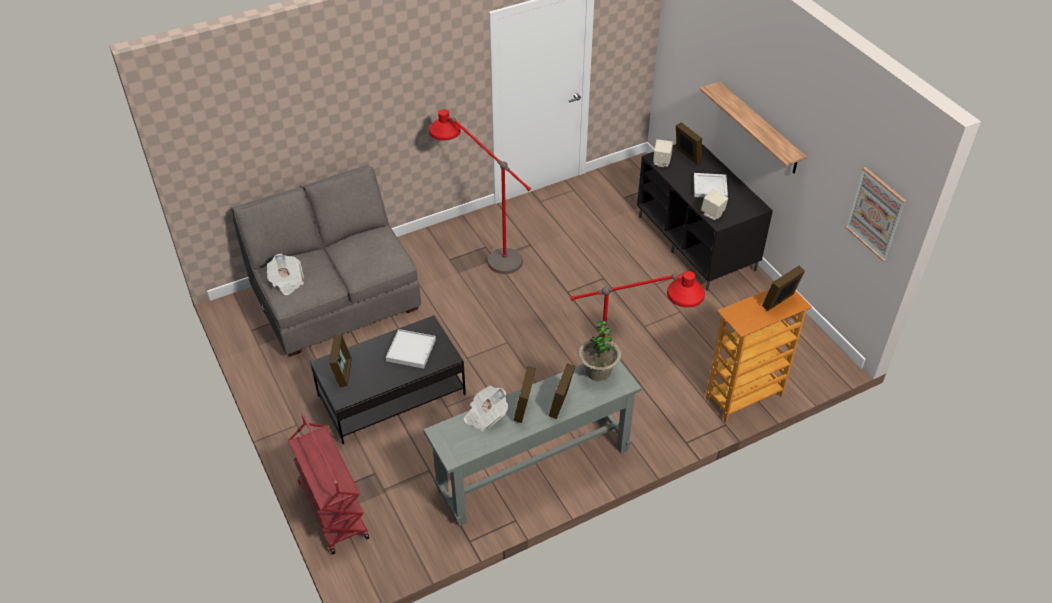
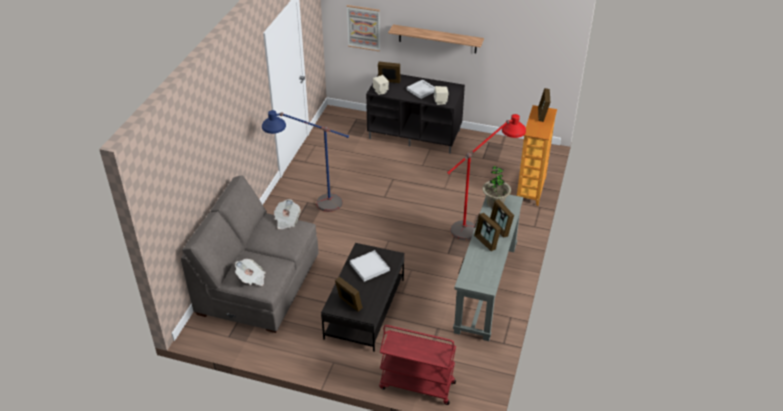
camera: 45 degrees left, 5 degrees down
red floor lamp [429,109,531,274] -> blue floor lamp [262,110,349,212]
newspaper [464,386,508,431] -> newspaper moved to [274,199,301,229]
picture [845,167,906,262] -> picture moved to [347,5,380,51]

